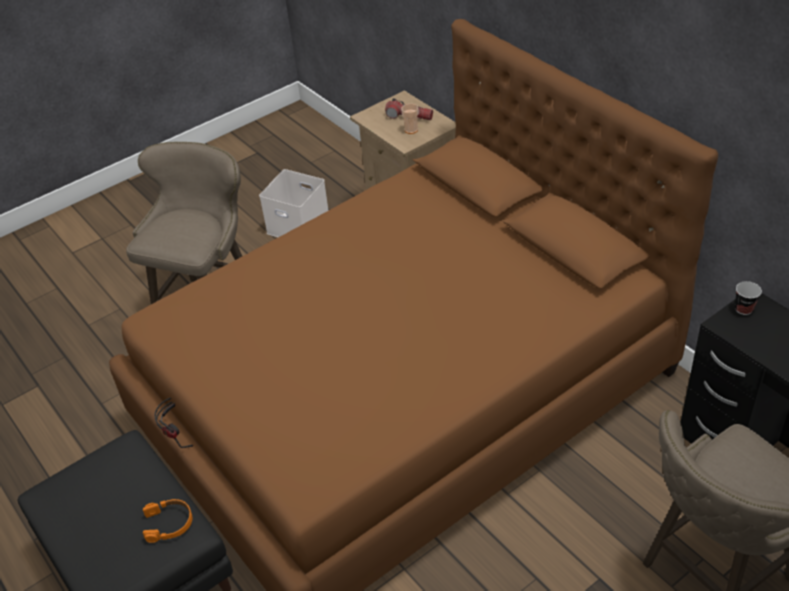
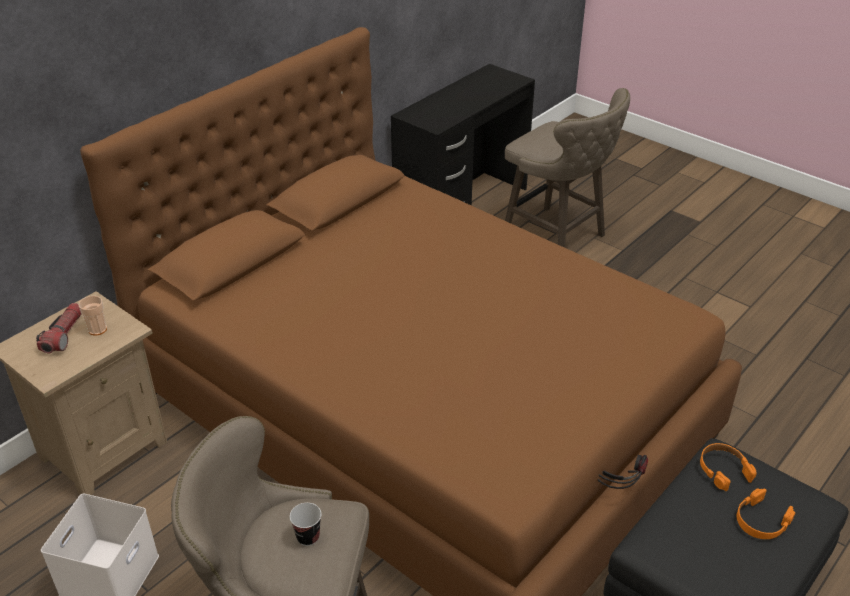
camera: 105 degrees left, 5 degrees down
cup [735,281,762,315] -> cup moved to [290,503,321,546]
none -> orange headphones [737,488,795,539]

